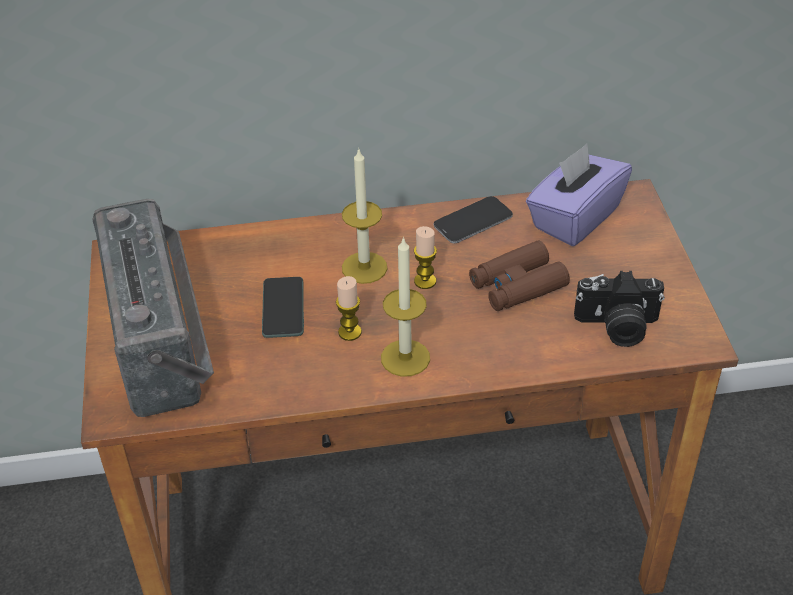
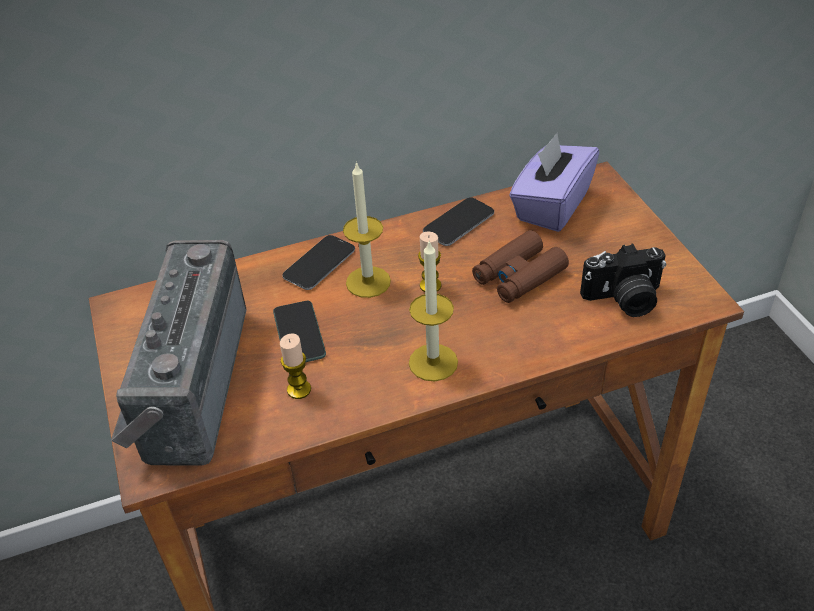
camera: 10 degrees left, 0 degrees up
radio [92,199,214,417] -> radio turned 150 degrees counterclockwise [111,240,247,465]
candle [336,276,362,341] -> candle moved to [280,333,311,399]
none -> phone [282,235,355,290]

